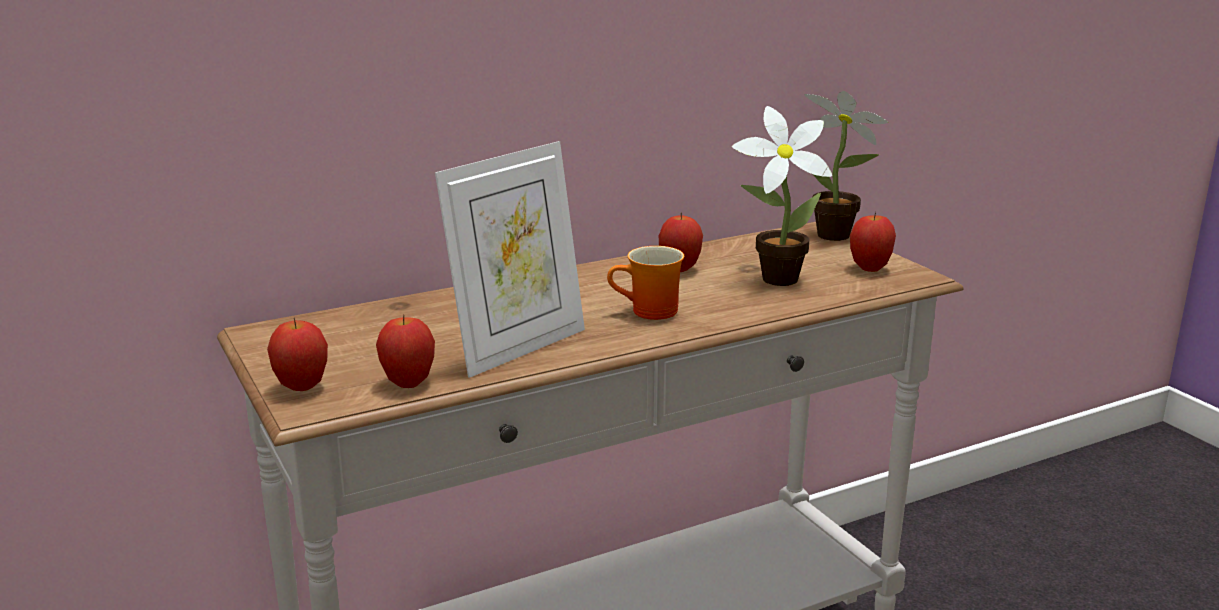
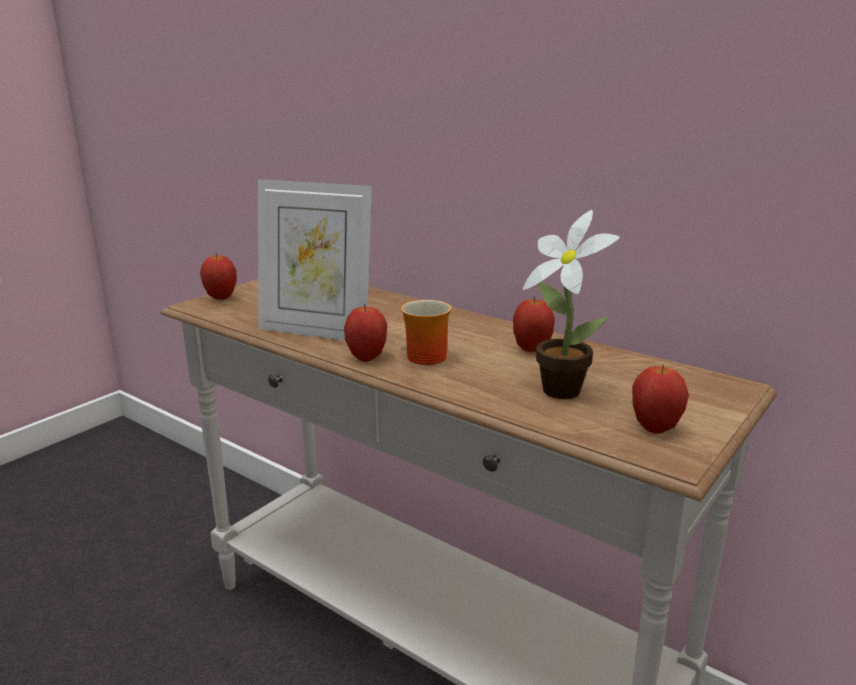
camera: 65 degrees right, 0 degrees up
apple [376,315,435,388] -> apple moved to [344,304,387,362]
potted plant [804,91,888,241] -> none

